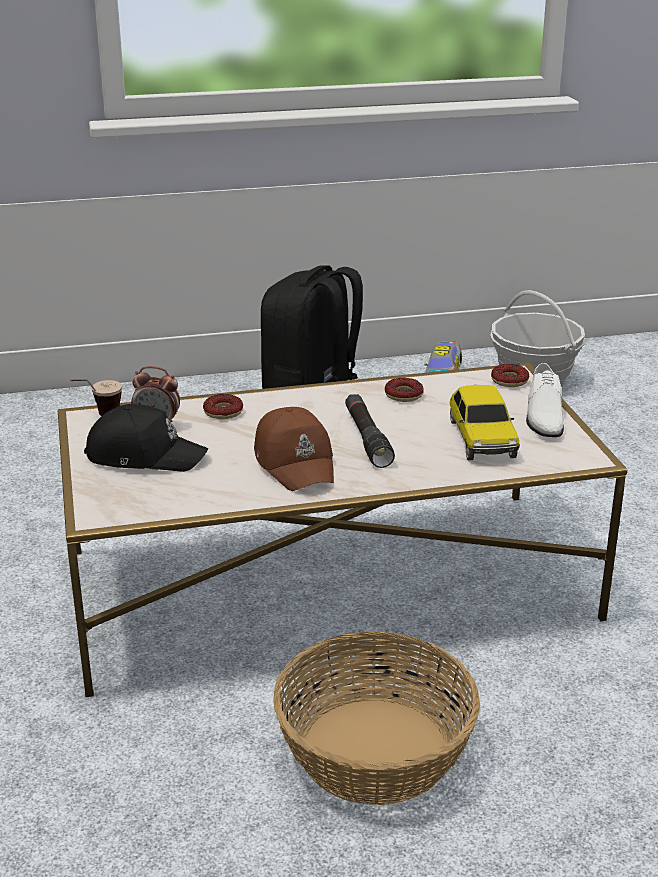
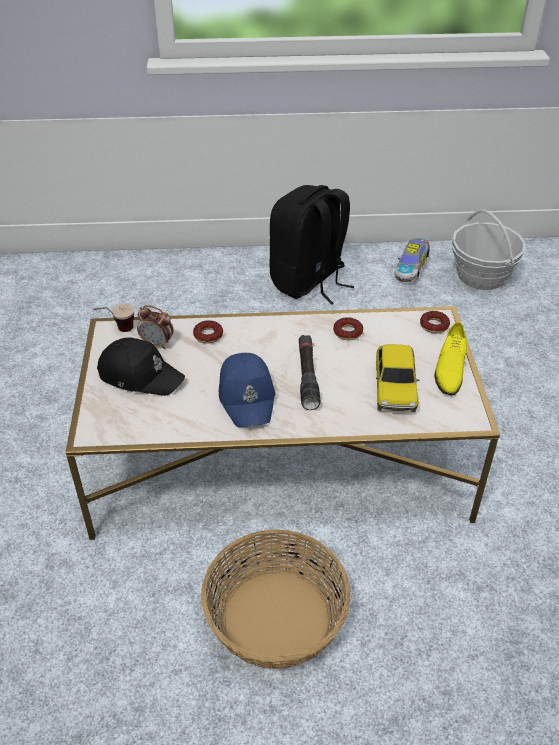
camera: 10 degrees right, 15 degrees up
brown cap [254,407,334,491] -> blue cap [219,353,275,427]
white shoe [526,363,564,437] -> yellow shoe [434,322,467,395]

